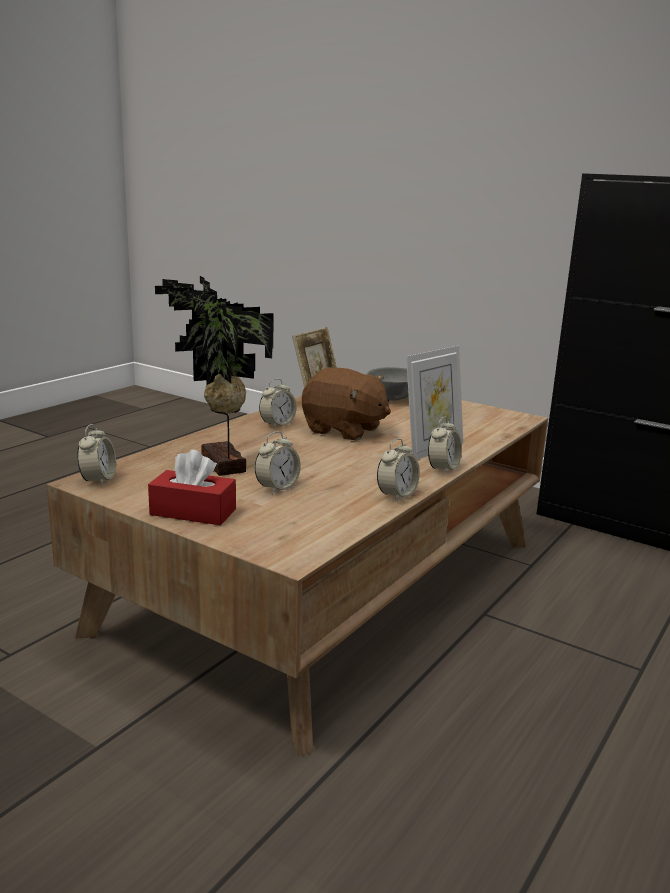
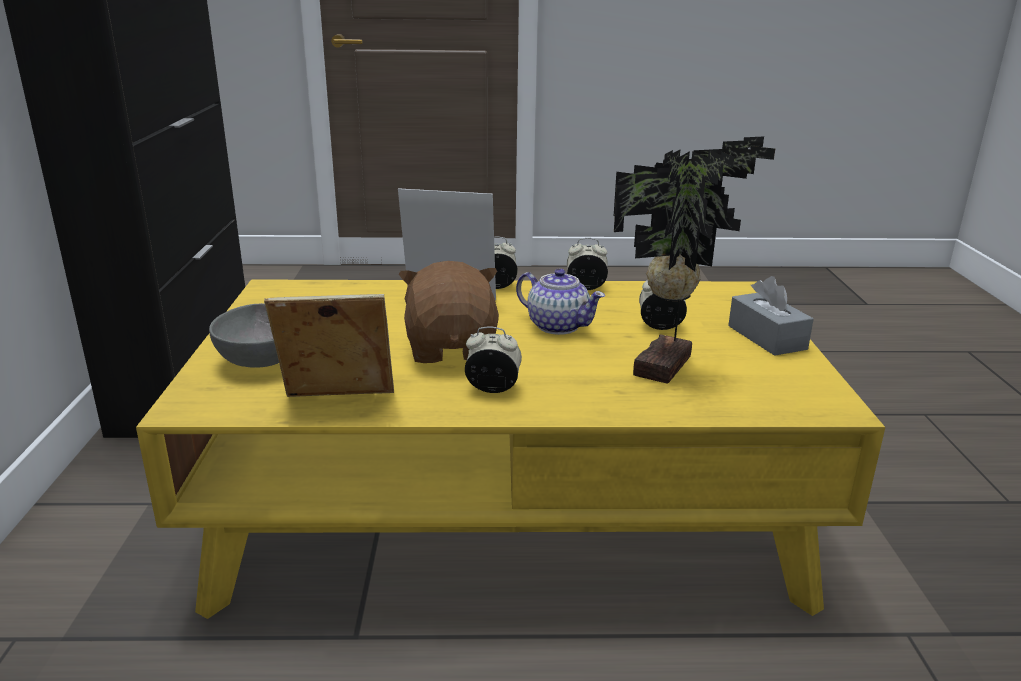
camera: 125 degrees left, 5 degrees up
brown coffee table [47,396,548,757] -> yellow coffee table [136,279,885,619]
alarm clock [77,424,116,486] -> none
red tissue box [148,450,236,525] -> grey tissue box [728,276,814,356]
none -> teapot [516,269,605,335]

